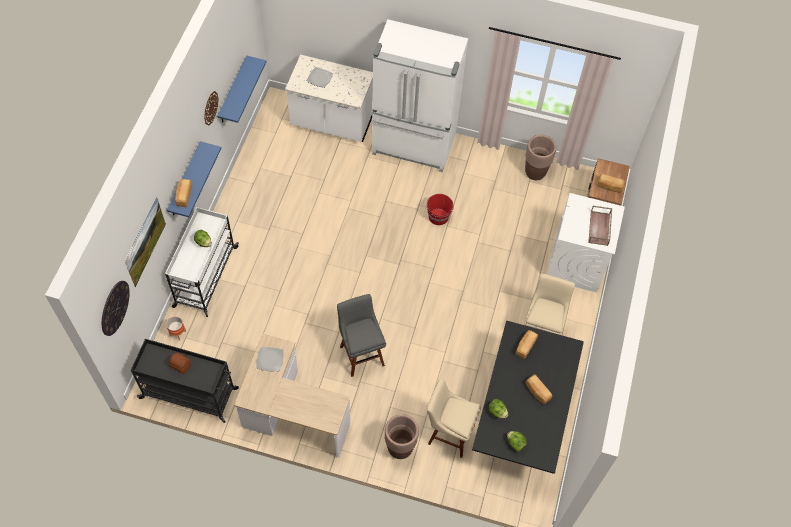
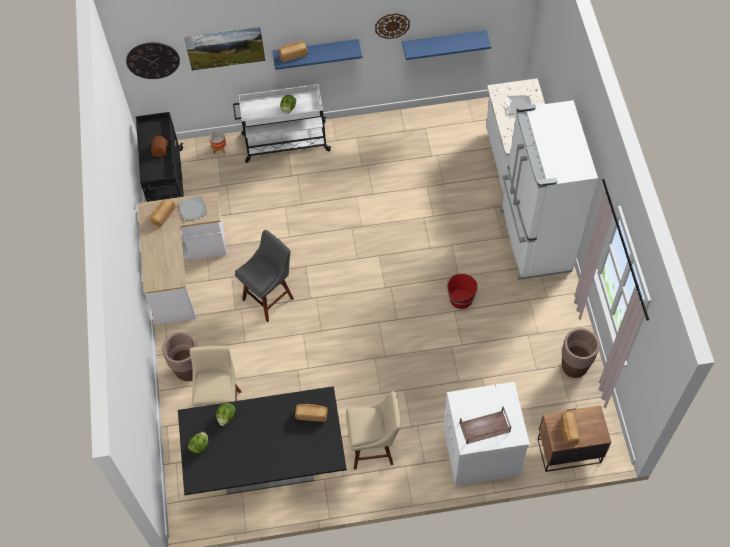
camera: 70 degrees right, 0 degrees up
bread [526,374,552,404] -> bread moved to [151,199,175,227]

